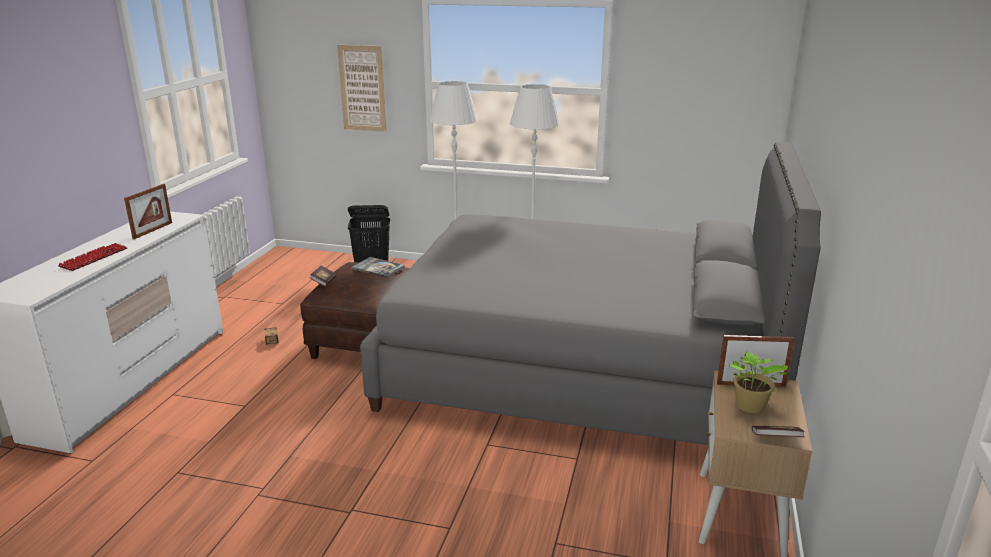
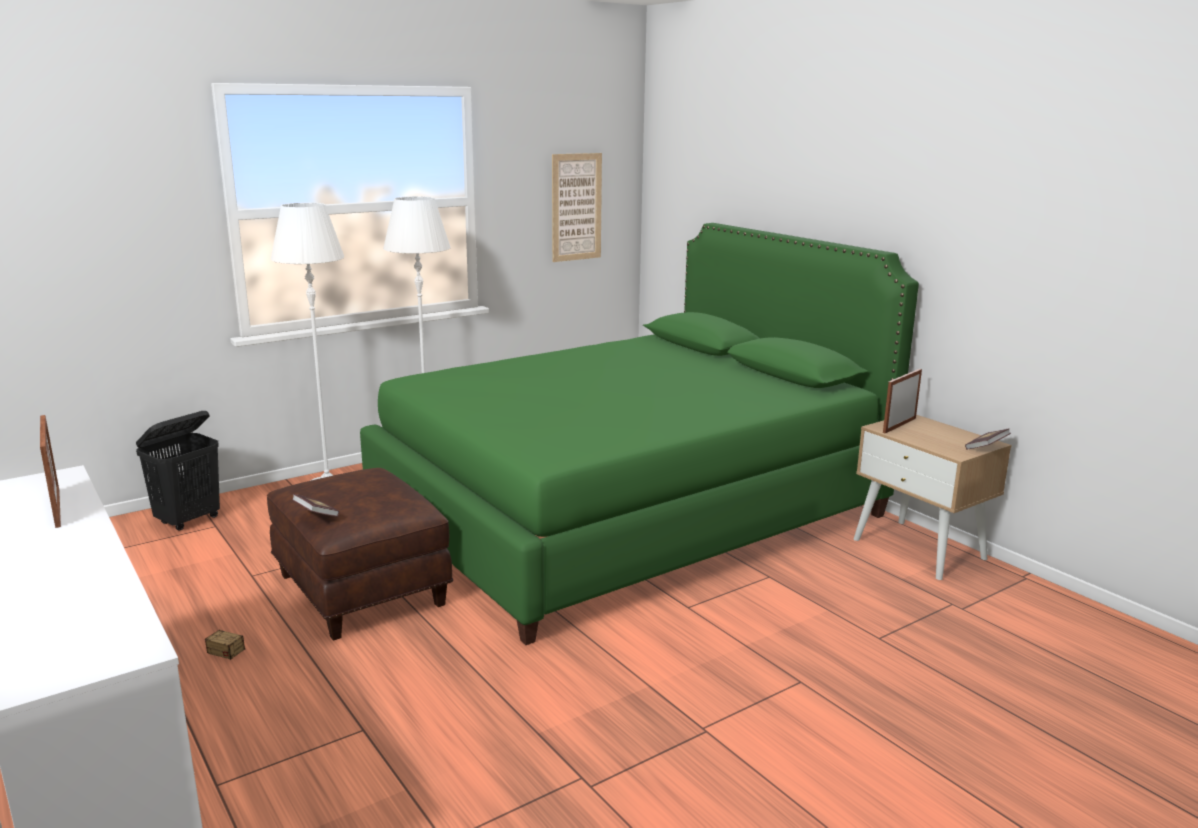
camera: 50 degrees left, 5 degrees down
keyboard [58,243,127,271] -> none
picture [337,45,387,132] -> picture moved to [552,153,602,262]
book [351,257,405,278] -> none
grey bed [360,142,821,445] -> green bed [360,223,919,645]
potted plant [729,352,788,413] -> none

